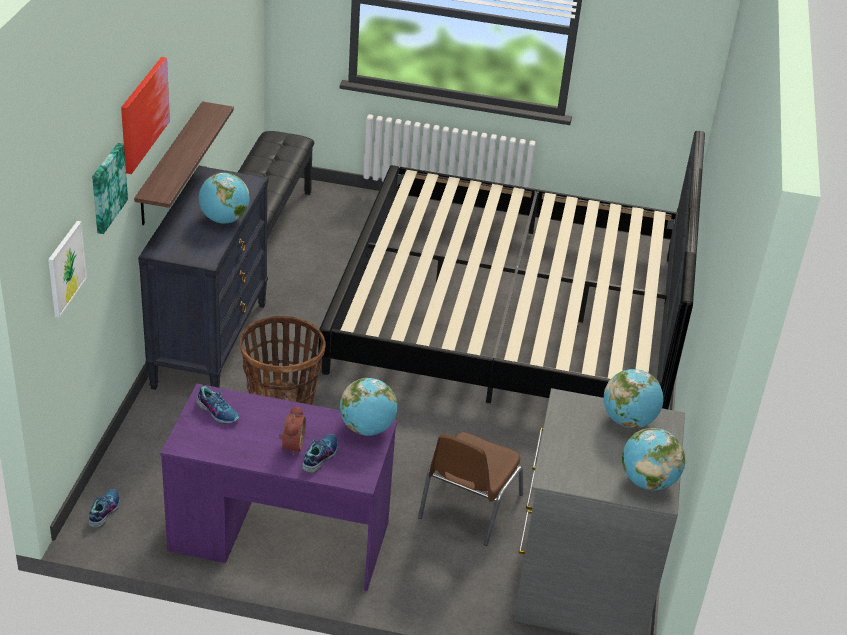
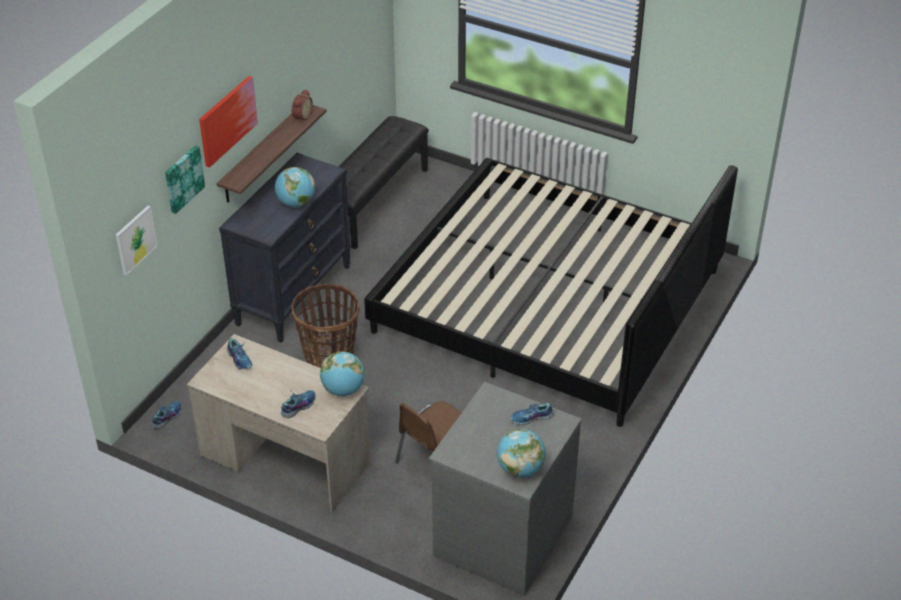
camera: 20 degrees right, 5 degrees up
purple desk [160,384,397,591] -> beige desk [187,334,370,512]
alarm clock [279,405,306,456] -> alarm clock moved to [292,89,313,122]
globe [604,369,663,428] -> shoe [510,403,554,425]

